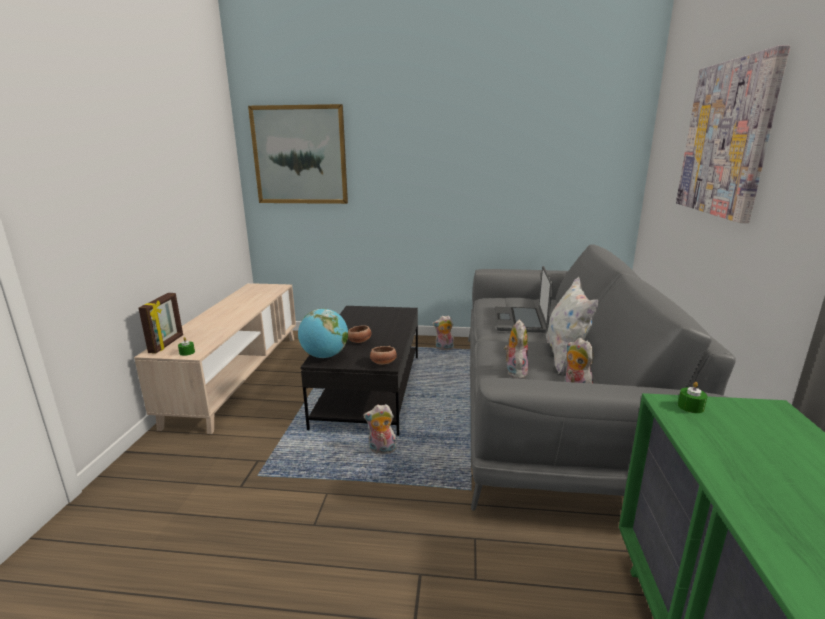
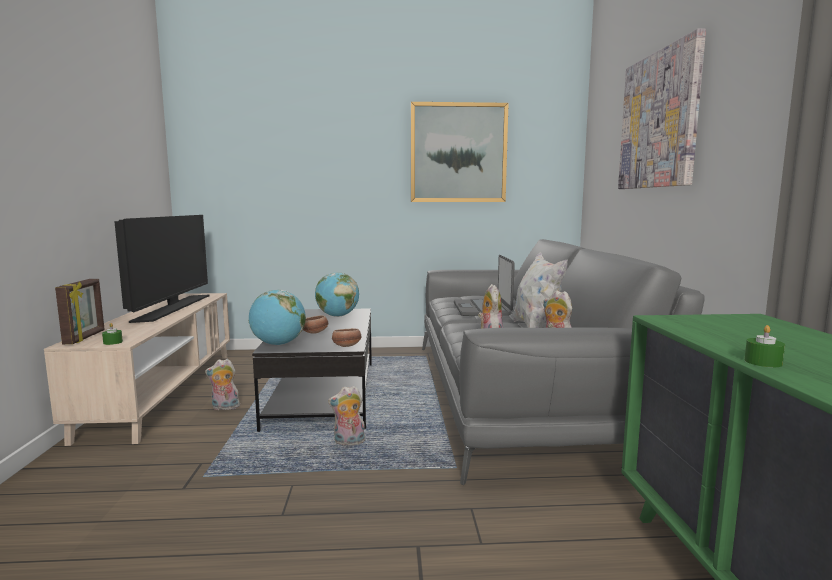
camera: 10 degrees left, 10 degrees down
picture [248,104,348,204] -> picture moved to [411,102,509,202]
plush toy [433,315,454,350] -> plush toy moved to [205,359,240,410]
green candle [678,382,708,413] -> green candle moved to [744,325,785,367]
none -> television [114,215,210,323]
none -> globe [315,272,359,317]

